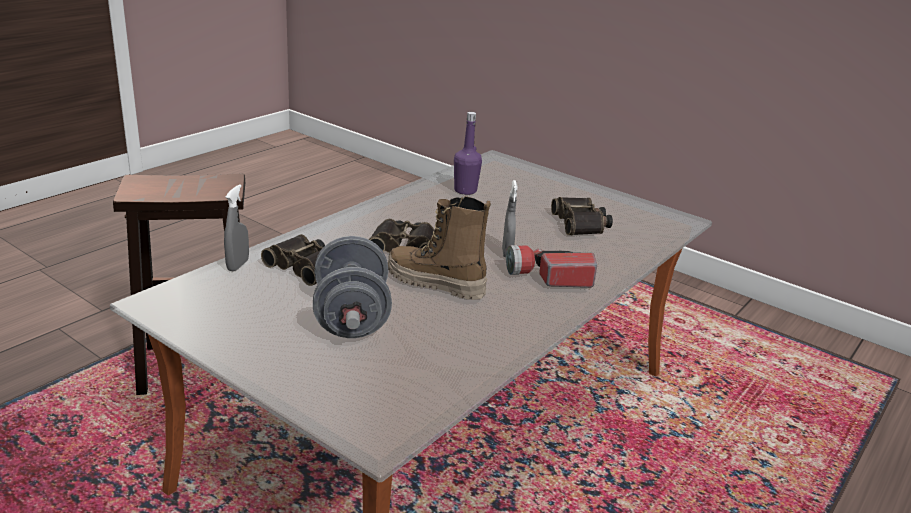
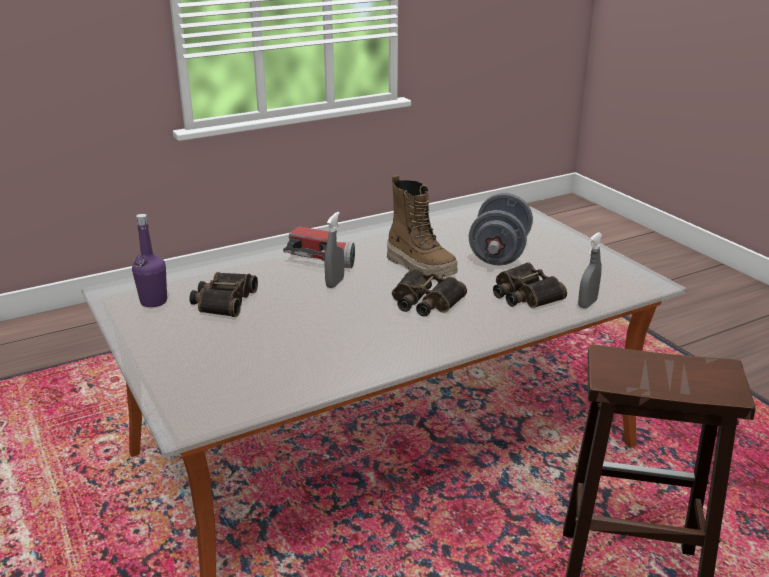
camera: 155 degrees left, 0 degrees up
purple bottle [454,112,482,195] -> purple bottle moved to [132,214,167,307]

